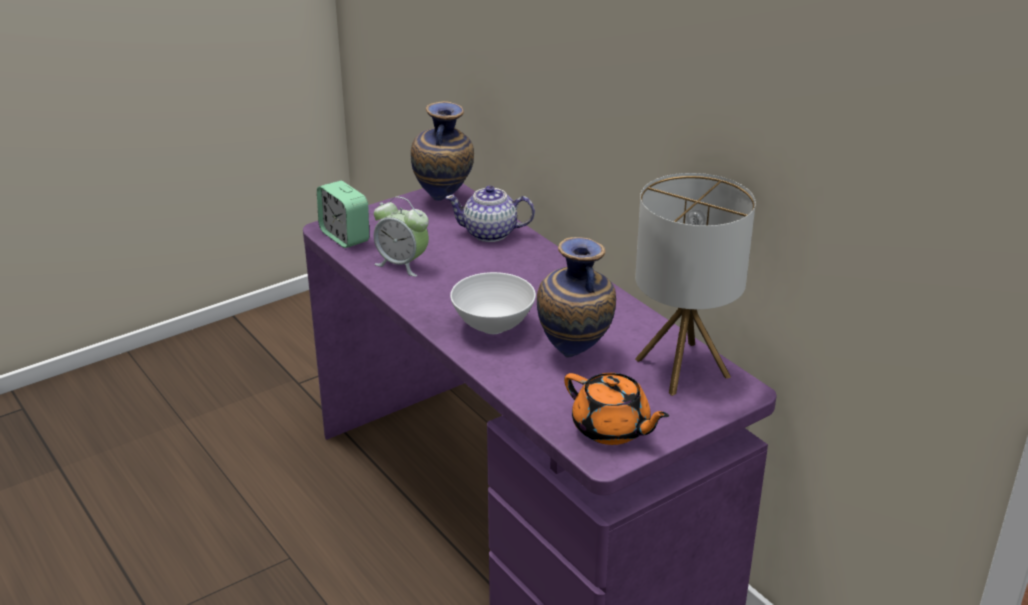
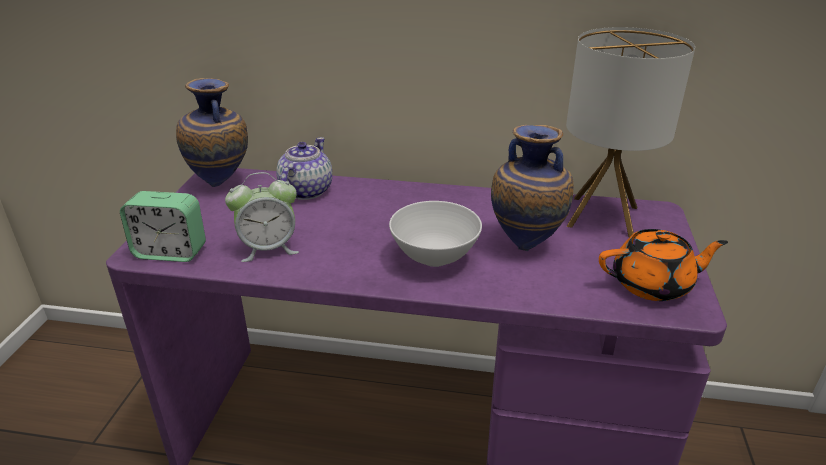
camera: 45 degrees left, 0 degrees up
teapot [445,186,535,242] -> teapot turned 150 degrees clockwise [276,137,332,200]

